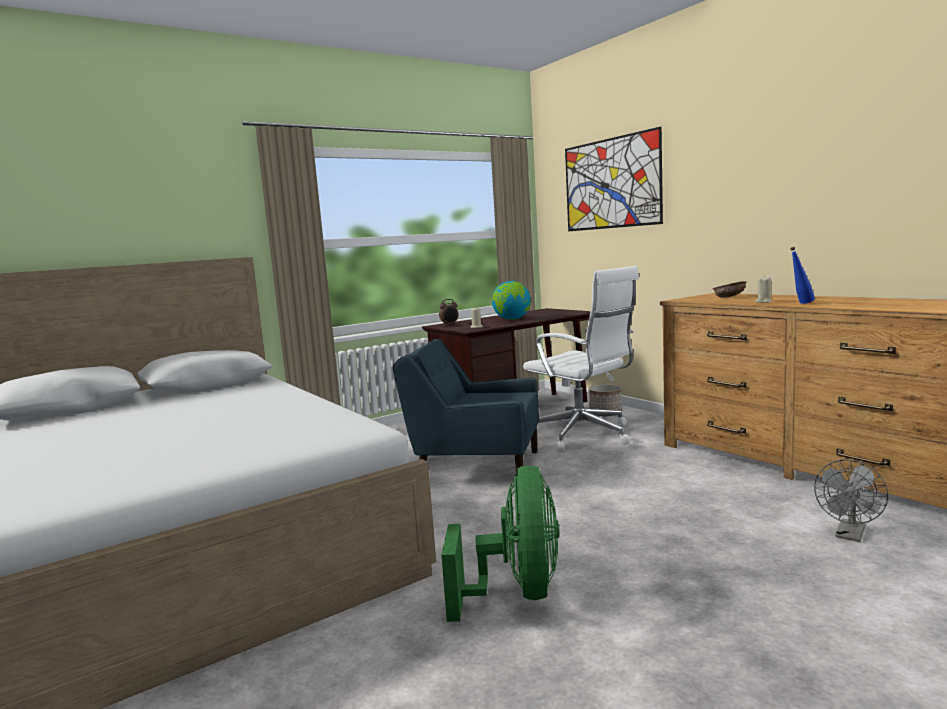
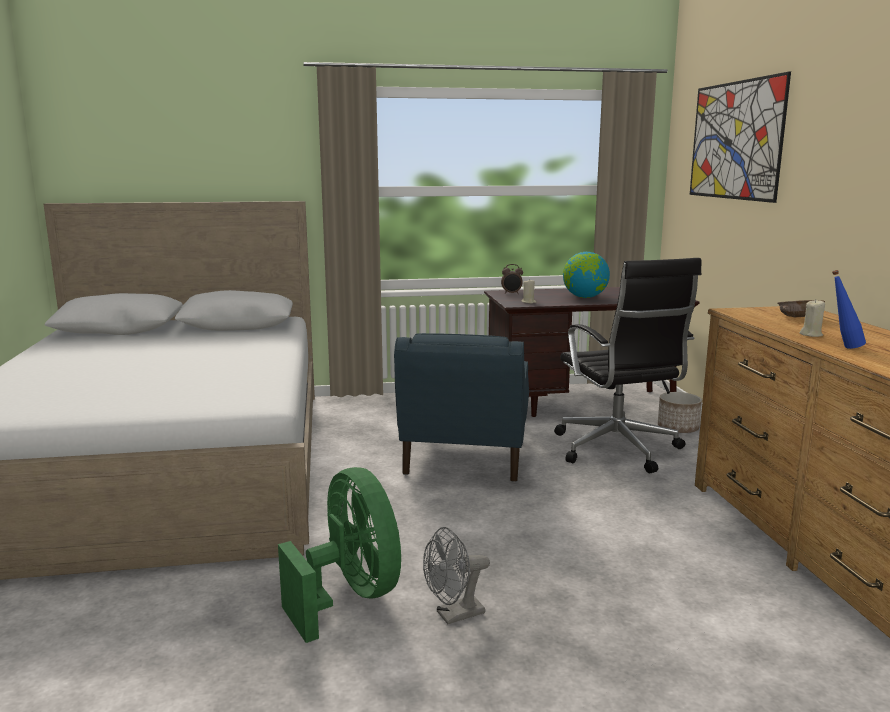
camera: 25 degrees right, 5 degrees up
blue armchair [393,339,539,476] -> blue armchair turned 120 degrees counterclockwise [394,333,529,482]
green fan [441,465,559,622] -> green fan turned 60 degrees counterclockwise [278,467,401,643]
white office chair [523,266,639,451] -> black office chair [554,258,702,473]
grey fan [814,459,888,542] -> grey fan moved to [423,527,490,624]

